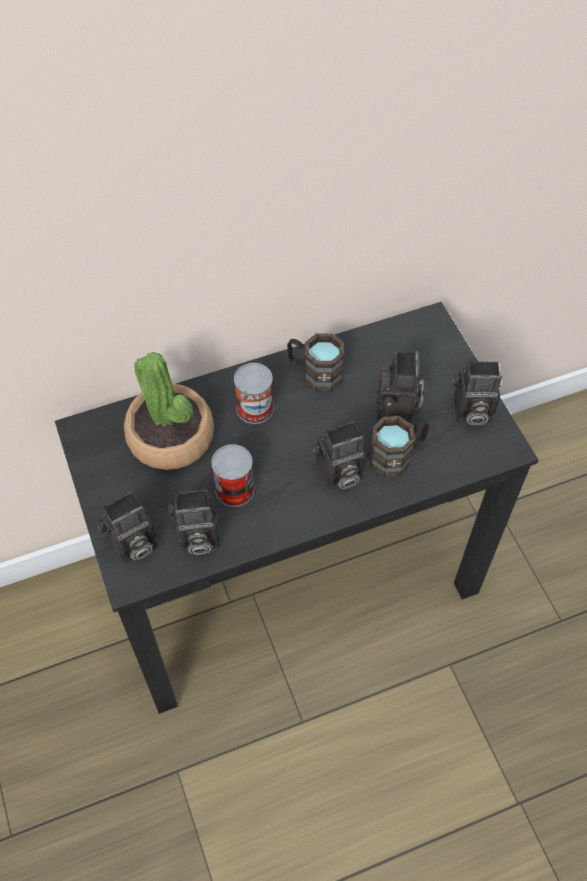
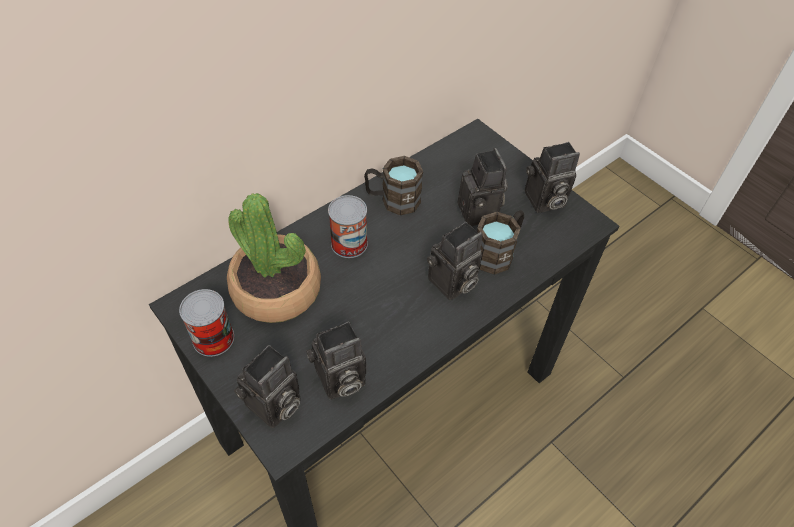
camera: 20 degrees left, 5 degrees down
can [211,444,254,507] -> can moved to [179,289,234,357]

